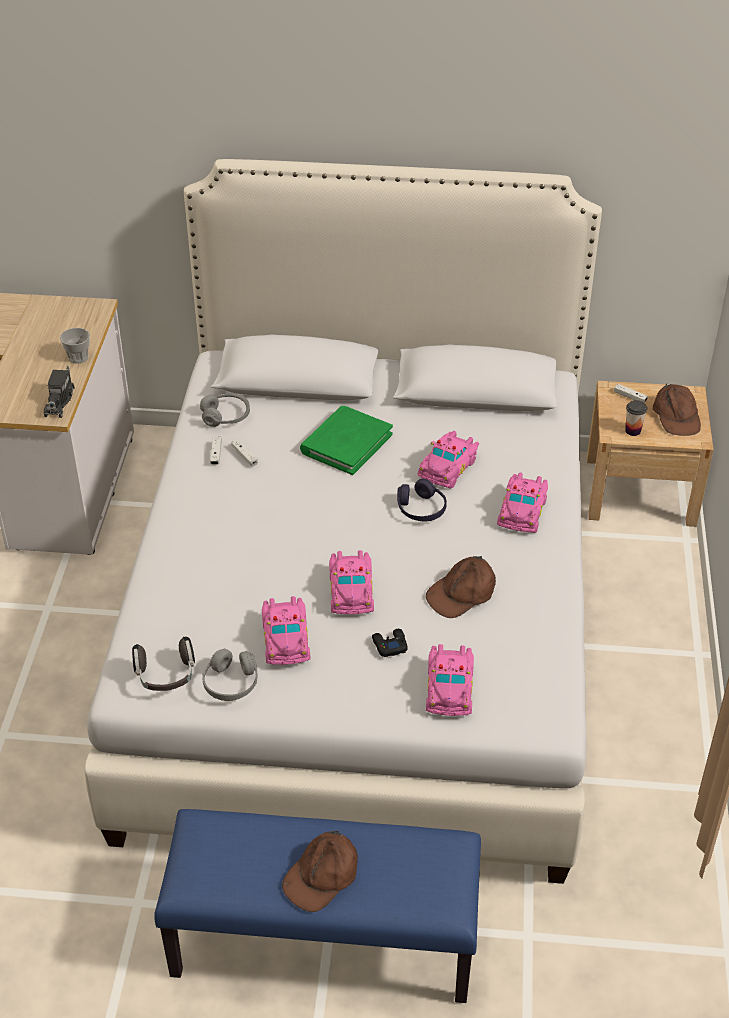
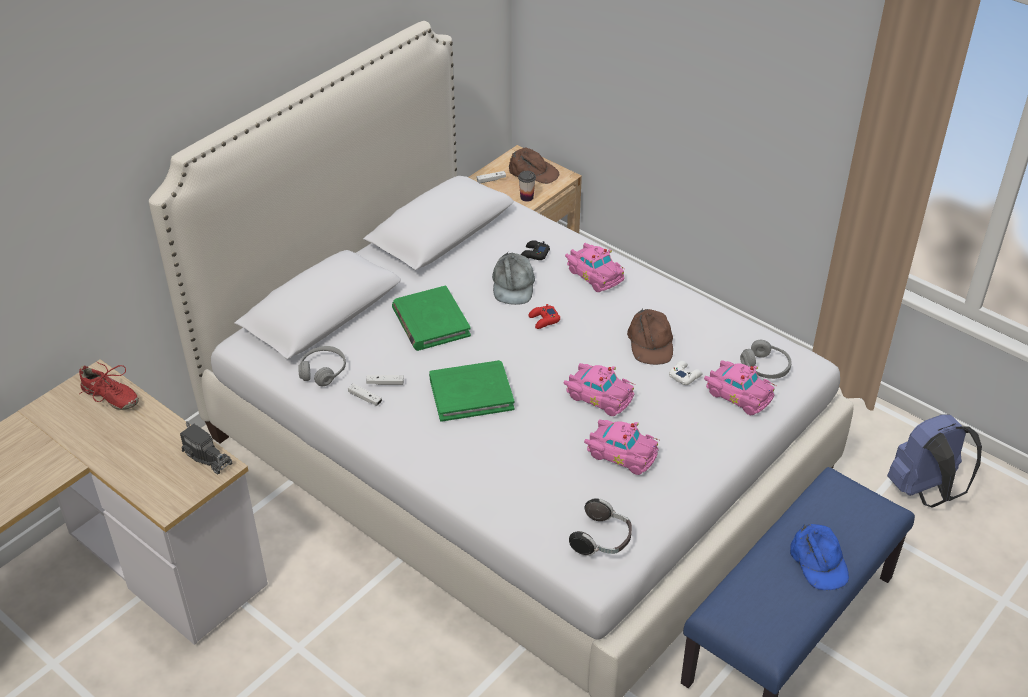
camera: 55 degrees left, 0 degrees up
cup [60,328,90,363] -> none
grey headphones [202,649,257,701] -> grey headphones moved to [740,340,792,379]
brown cap [282,831,358,912] -> blue cap [790,524,849,590]
black game controller [372,629,407,657] -> black game controller moved to [521,240,550,260]
purple headphones [397,478,447,521] -> red game controller [528,304,560,329]
pink toy car [418,431,479,488] -> grey cap [492,252,535,305]
none -> red shoe [79,361,139,410]
none -> green book [429,360,514,422]
none -> white game controller [669,361,703,385]
none -> blue backpack [887,414,982,508]

